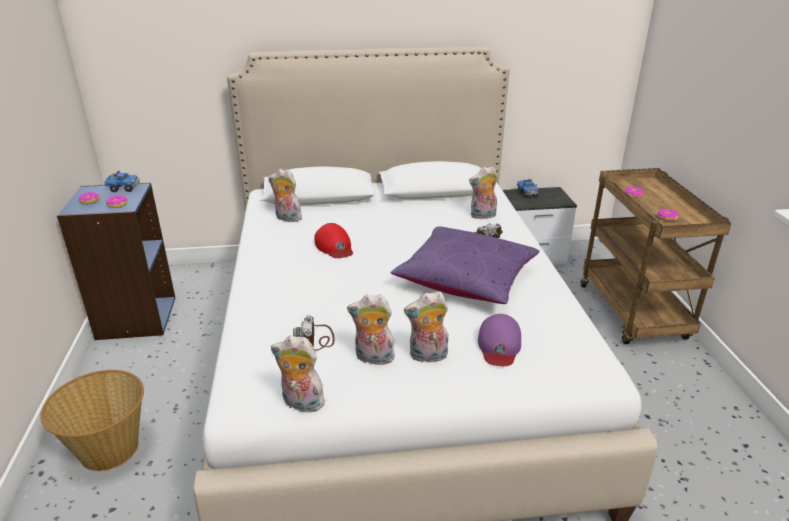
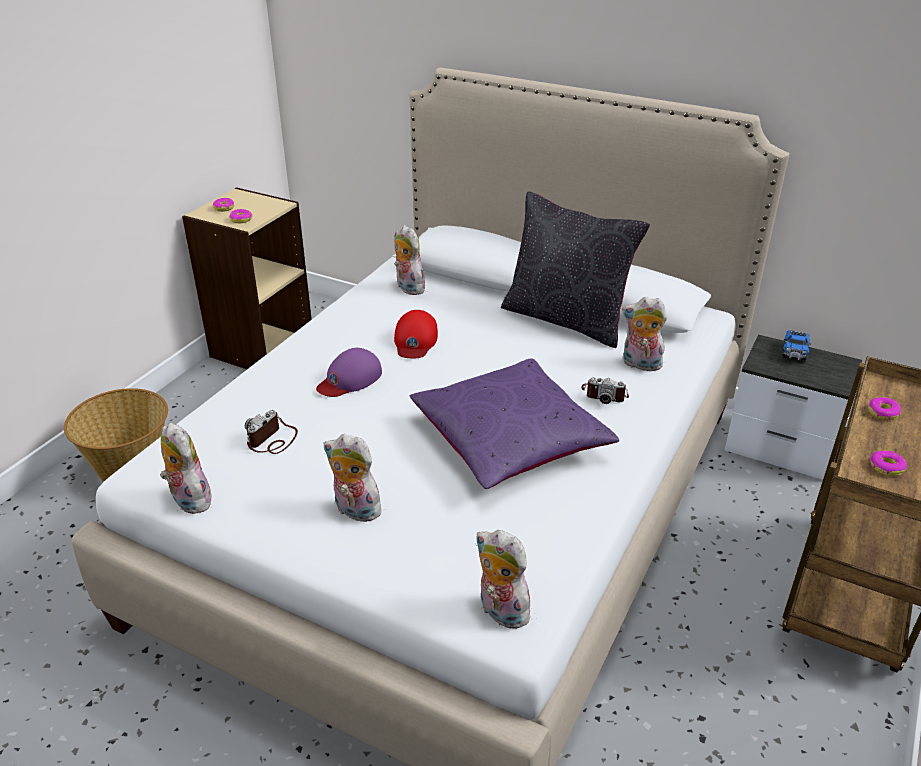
camera: 35 degrees right, 5 degrees up
blue bookcase [57,182,175,340] -> beige bookcase [182,187,312,369]
toy truck [104,171,140,192] -> none
plush toy [347,294,395,366] -> plush toy moved to [476,530,530,629]
purple cap [478,314,521,366] -> purple cap moved to [316,348,382,397]
none -> black pillow [501,191,650,348]

